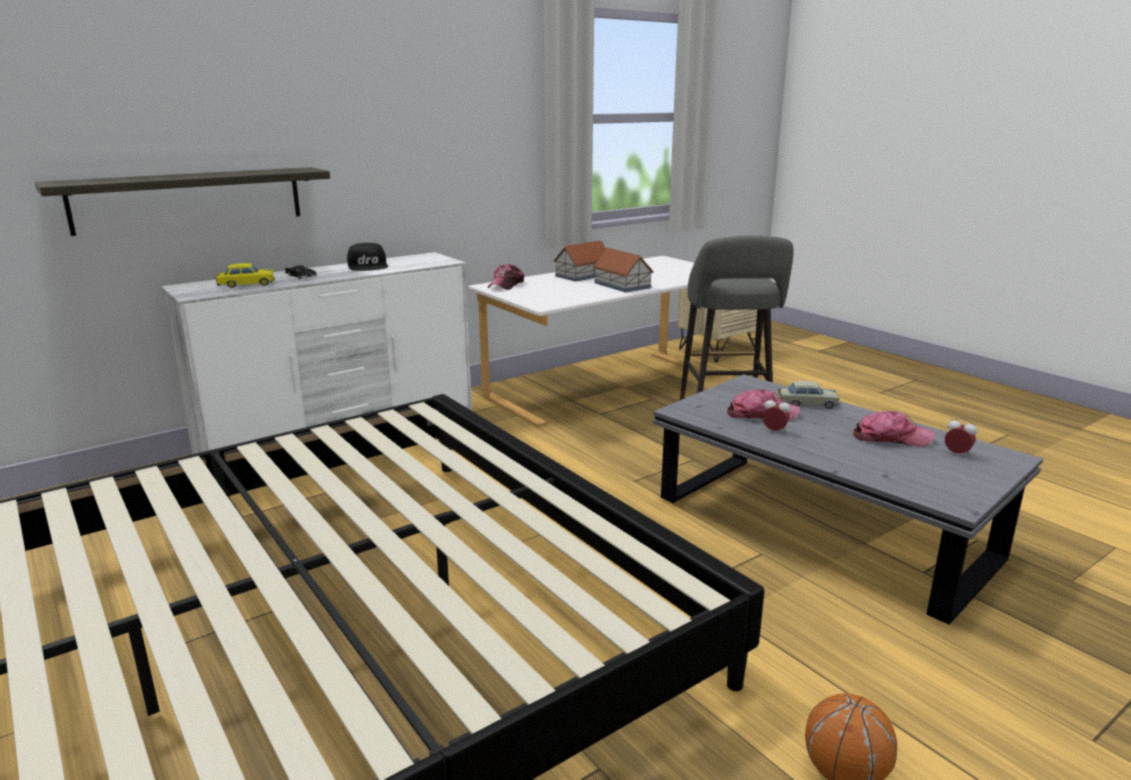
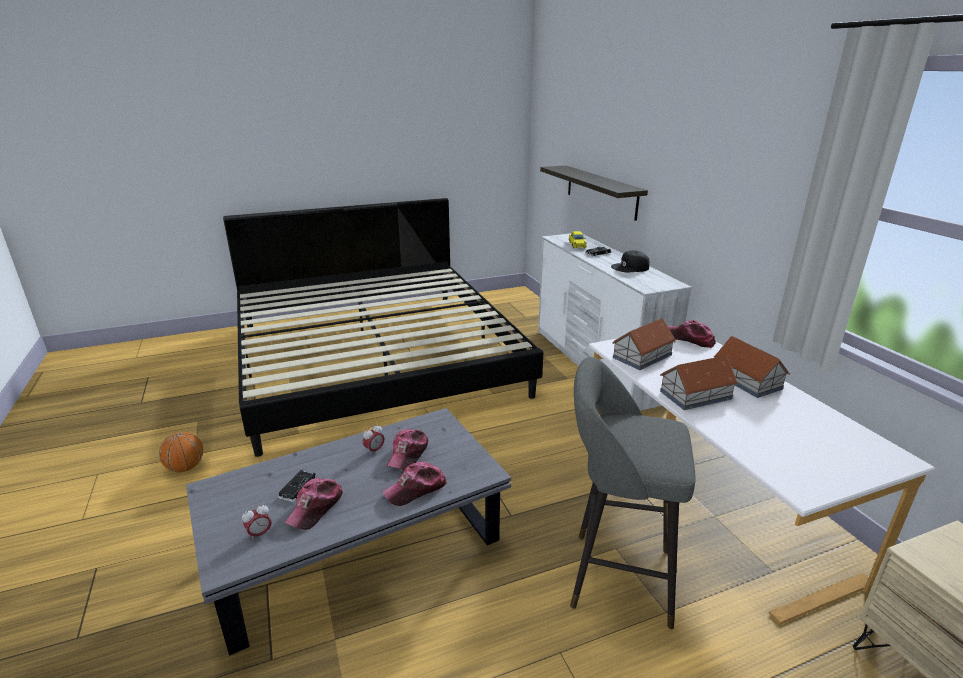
camera: 105 degrees right, 5 degrees up
beige toy car [778,381,839,409] -> cap [382,462,447,506]
none -> black toy car [278,470,317,502]
none -> toy house [612,318,676,370]

